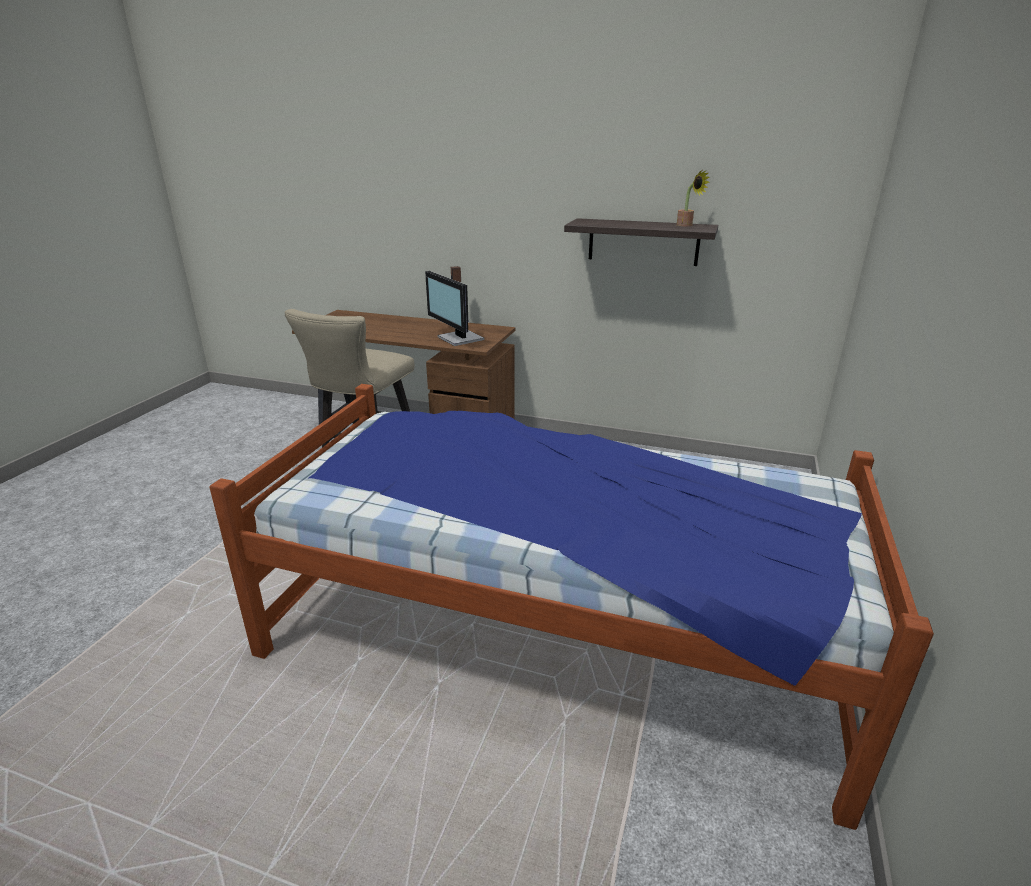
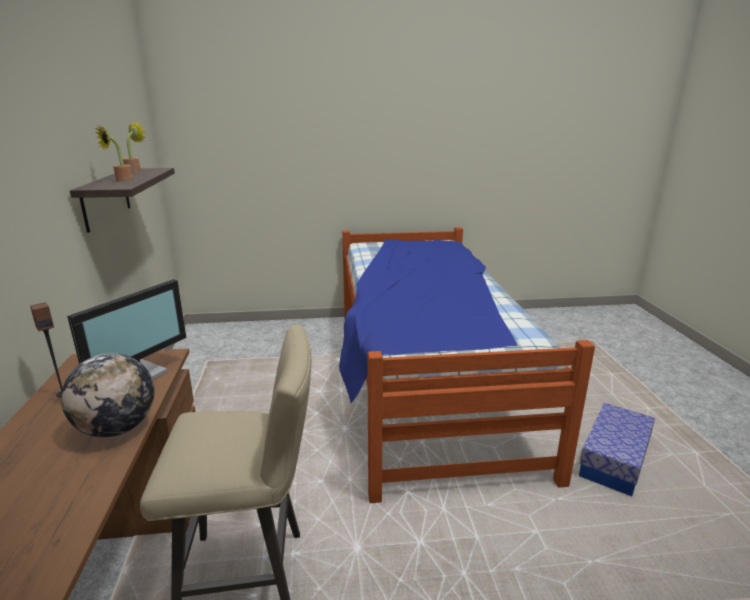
camera: 115 degrees left, 5 degrees down
none -> globe [61,353,154,437]
none -> potted plant [96,125,133,182]
none -> storage box [579,403,655,496]

